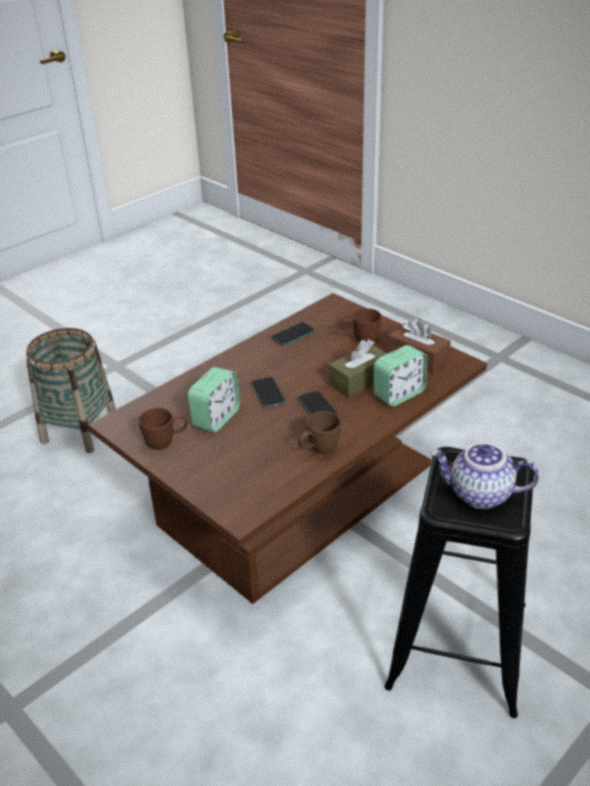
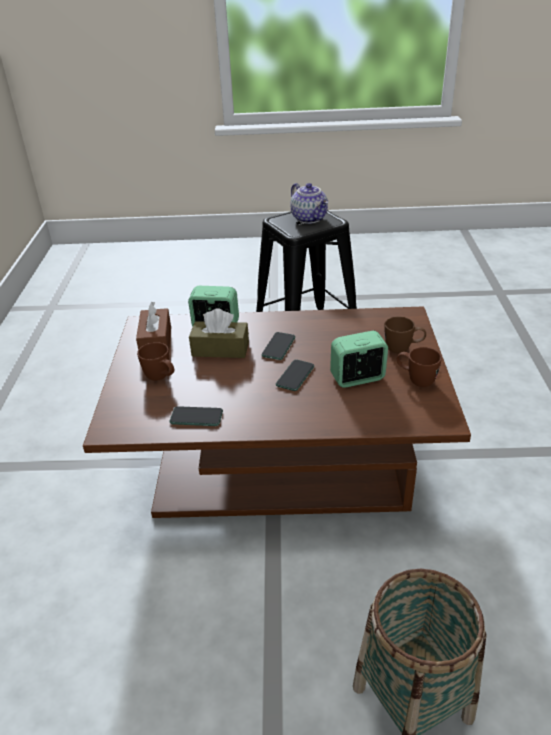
camera: 135 degrees left, 0 degrees up
brown mug [298,411,341,454] -> brown mug moved to [384,316,426,353]

